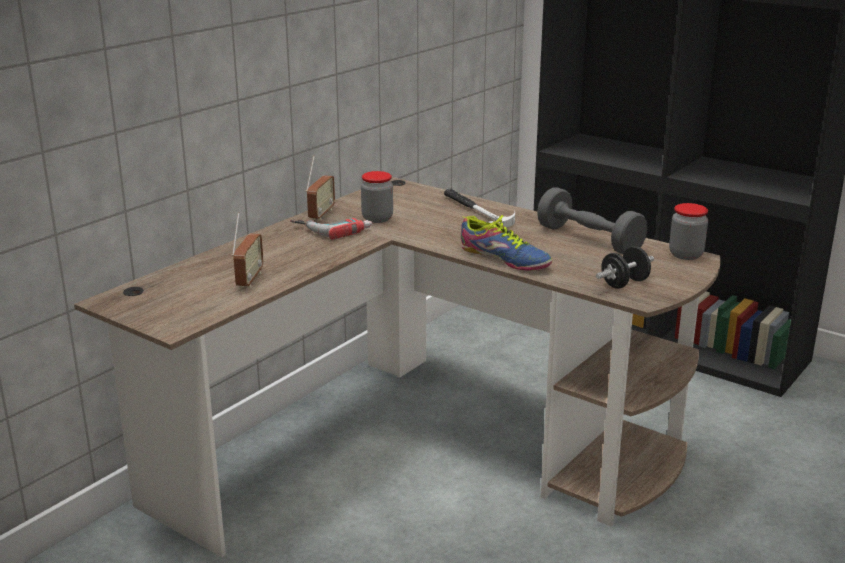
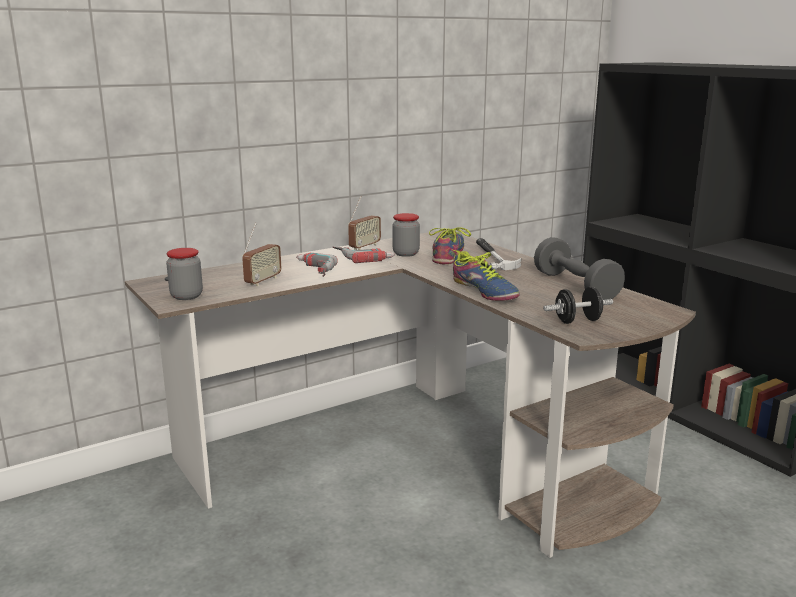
camera: 20 degrees right, 5 degrees down
jar [669,203,708,260] -> jar moved to [166,248,203,300]
none -> power drill [296,253,338,277]
none -> shoe [429,227,471,264]

